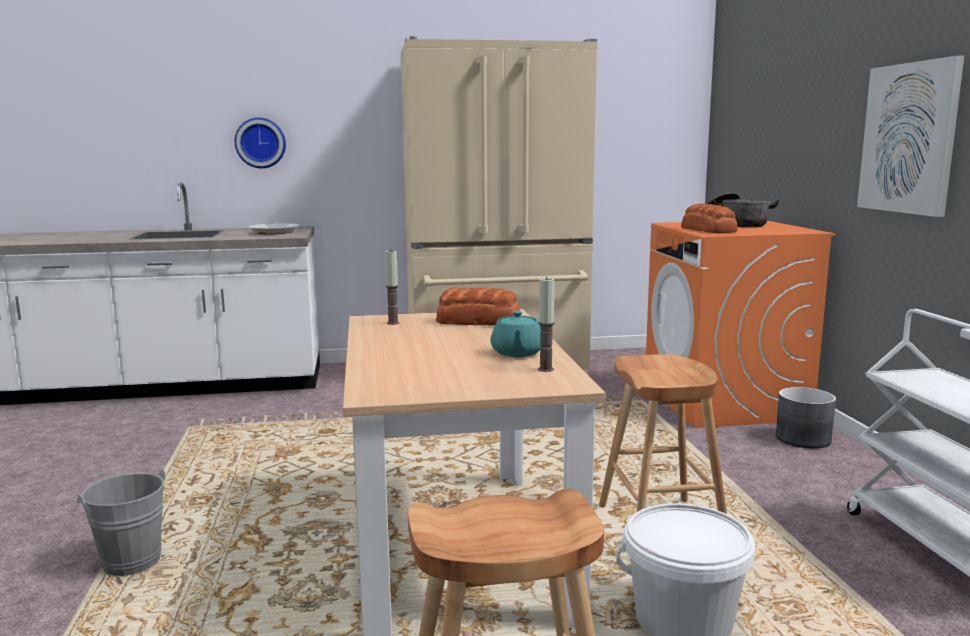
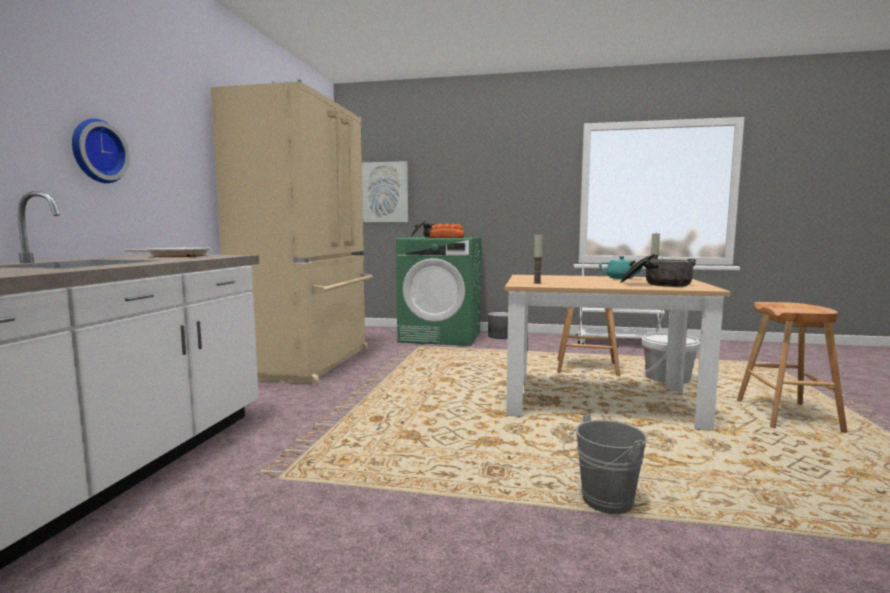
camera: 70 degrees left, 5 degrees down
bread [436,287,520,326] -> none
orange washing machine [646,221,836,428] -> green washing machine [396,237,481,346]
picture [857,56,964,217] -> picture moved to [362,161,408,222]
none -> cooking pot [620,253,696,287]

